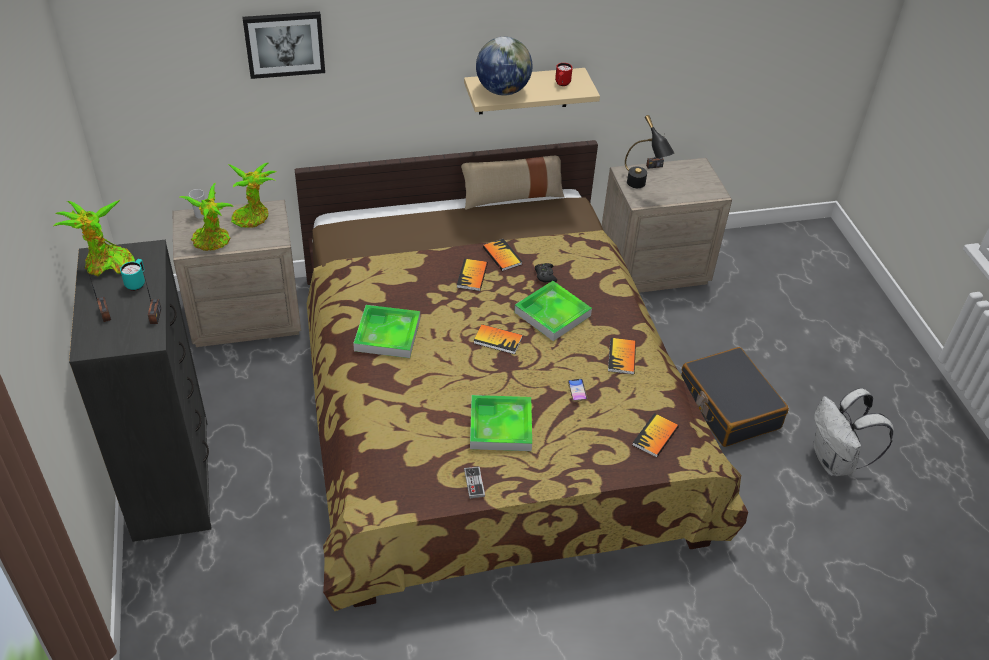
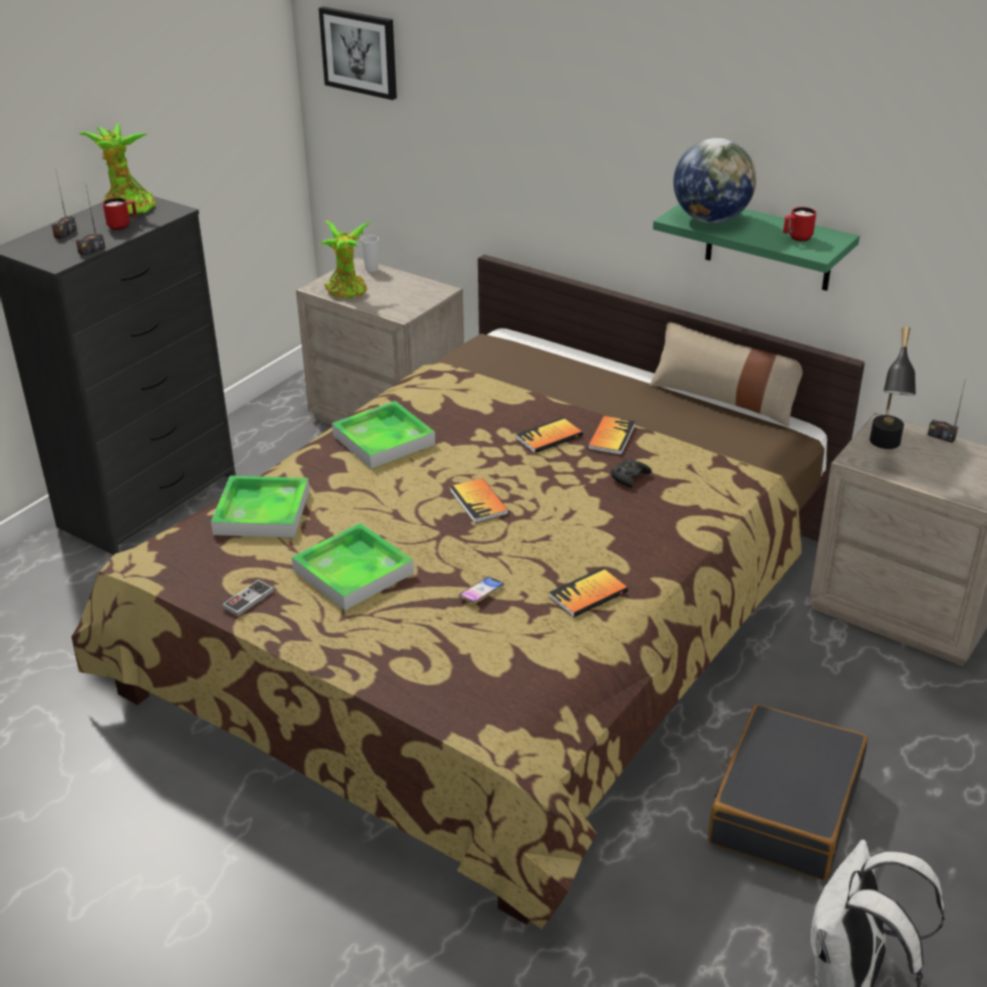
camera: 50 degrees right, 10 degrees down
turquoise mug [120,259,145,291] -> red mug [103,198,137,230]
potted plant [228,163,276,228] -> none
picture [242,12,325,79] -> picture moved to [319,7,397,100]
beige shelf [464,68,600,114] -> green shelf [653,204,860,291]
tray [514,281,592,341] -> tray moved to [211,476,309,538]
book [633,413,679,457] -> none

